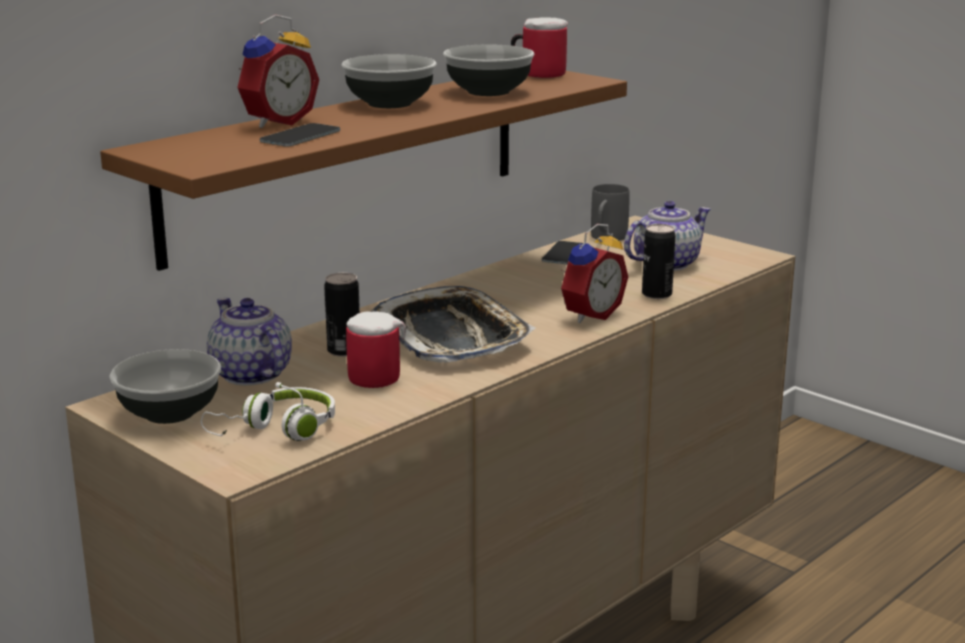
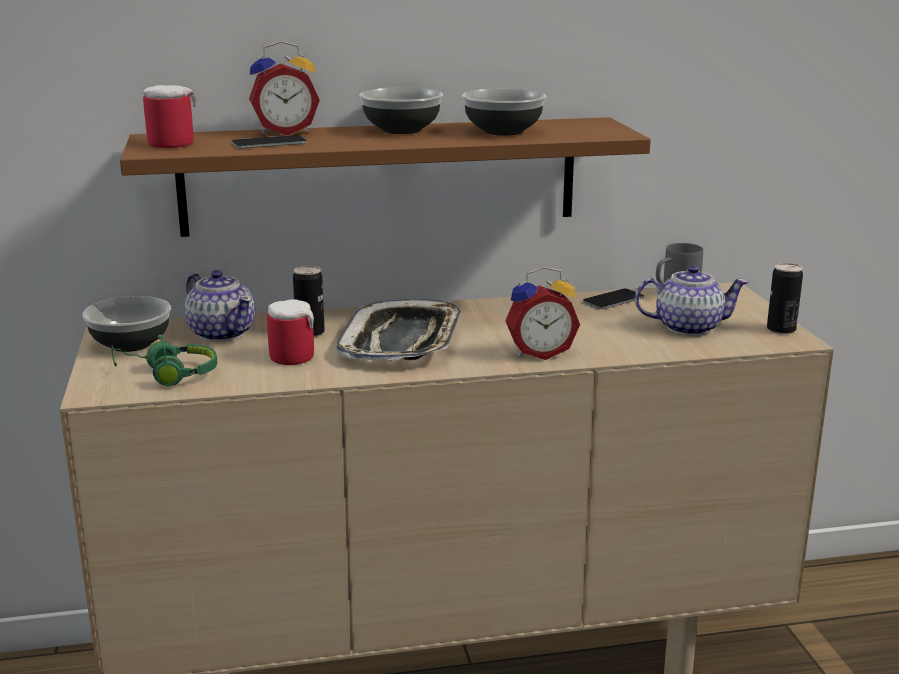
camera: 35 degrees right, 0 degrees up
white headphones [201,382,335,441] -> green headphones [111,335,217,386]
teapot [207,298,292,386] -> teapot turned 135 degrees clockwise [185,270,255,342]
mug [511,17,568,78] -> mug moved to [143,85,197,148]
can [642,224,675,299] -> can moved to [767,263,803,334]

